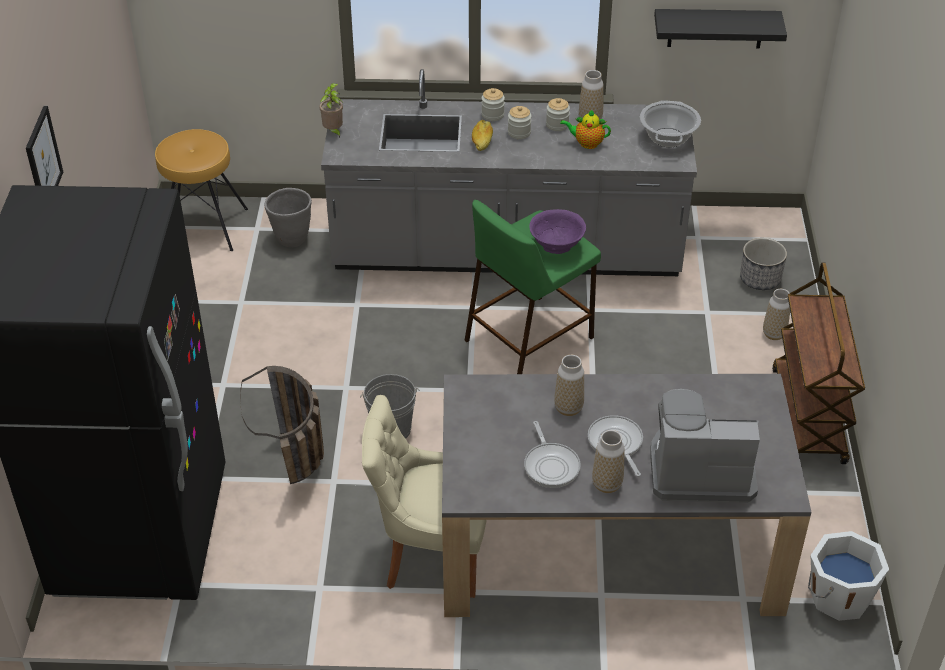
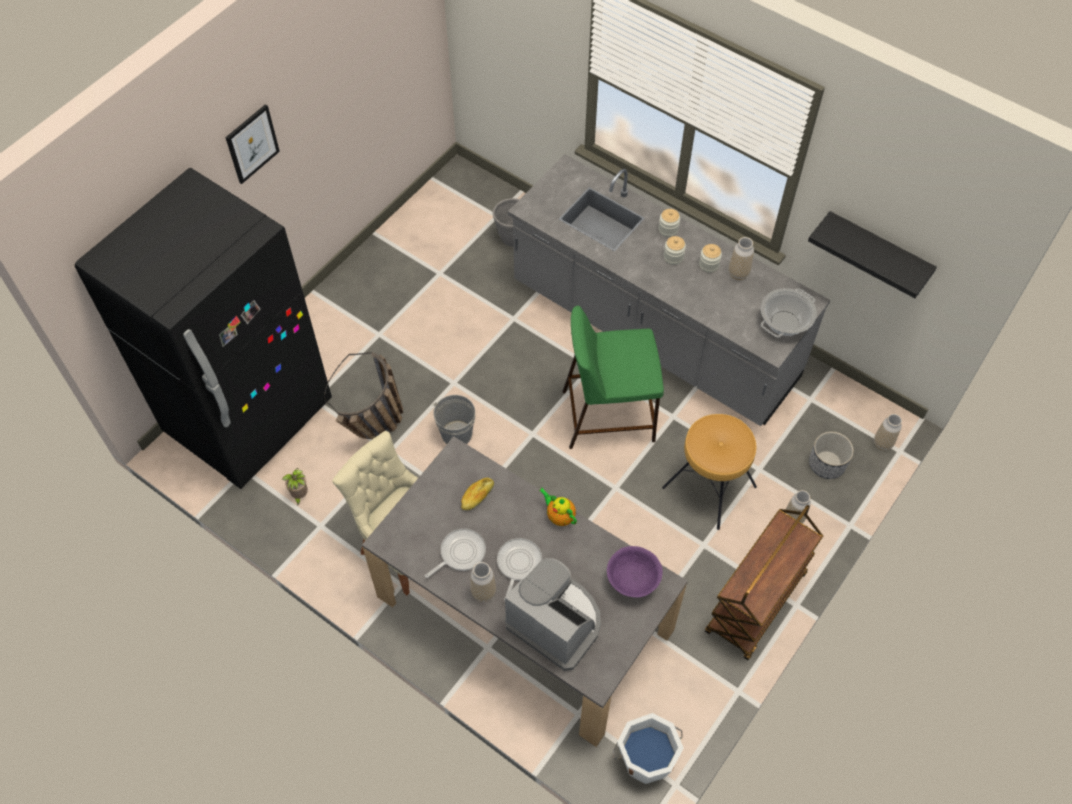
camera: 35 degrees right, 15 degrees up
brown stool [155,129,248,251] -> brown stool moved to [662,414,757,530]
potted plant [320,83,343,138] -> potted plant moved to [282,468,308,506]
bread [472,120,493,151] -> bread moved to [461,478,494,510]
frying pan [524,421,581,488] -> frying pan turned 150 degrees counterclockwise [425,528,486,578]
purple bowl [529,209,586,254] -> purple bowl moved to [607,546,663,598]
vase [554,355,584,416] -> vase moved to [874,414,902,450]
teapot [560,109,611,149] -> teapot moved to [539,488,577,526]

